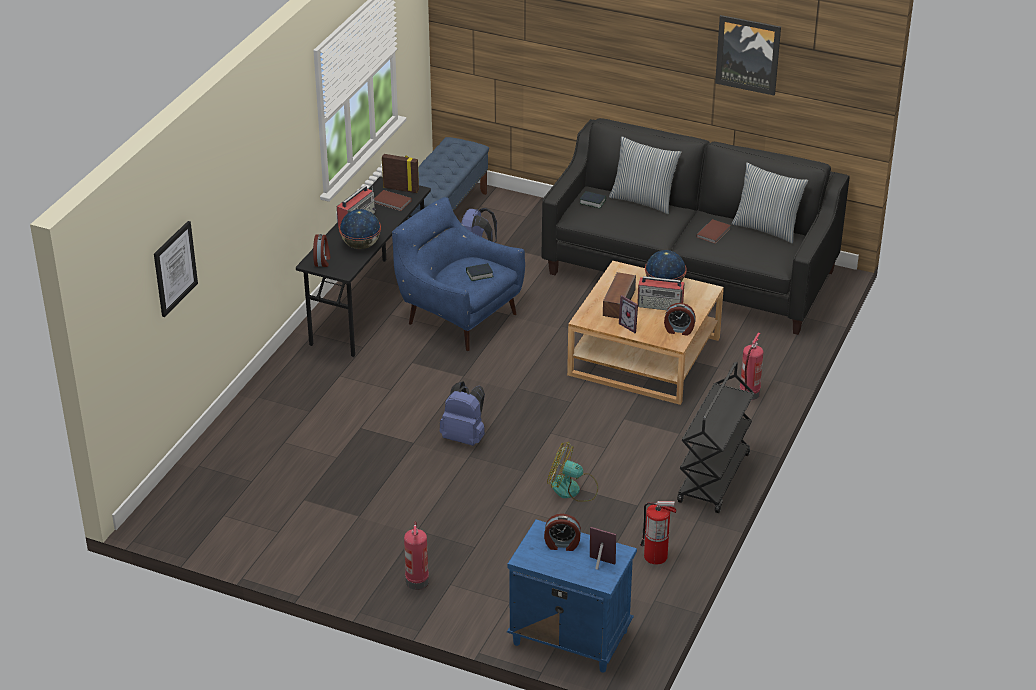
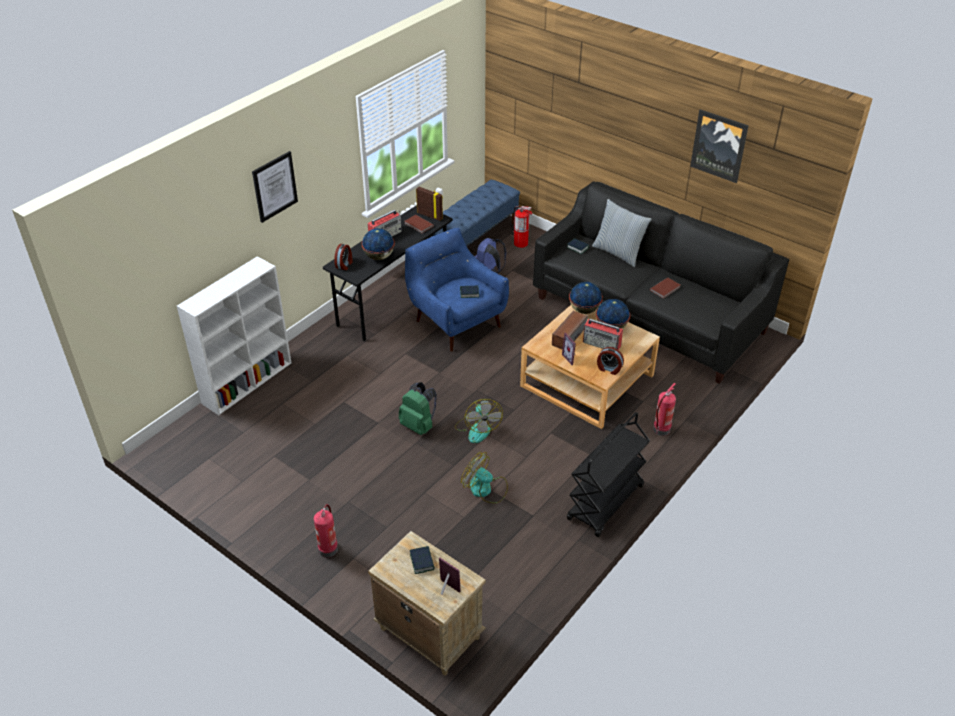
camera: 15 degrees right, 5 degrees up
picture [154,221,198,317] -> picture moved to [252,151,298,223]
blue backpack [440,381,485,446] -> green backpack [399,382,437,435]
blue nightstand [507,520,637,673] -> beige nightstand [368,531,486,675]
alarm clock [544,514,581,551] -> book [410,546,435,574]
fire extinguisher [640,501,676,564] -> fire extinguisher moved to [512,206,533,248]
pillow [732,163,808,244] -> none
none -> white bookcase [177,256,291,415]
none -> fan [455,399,503,443]
none -> globe [569,282,603,314]

